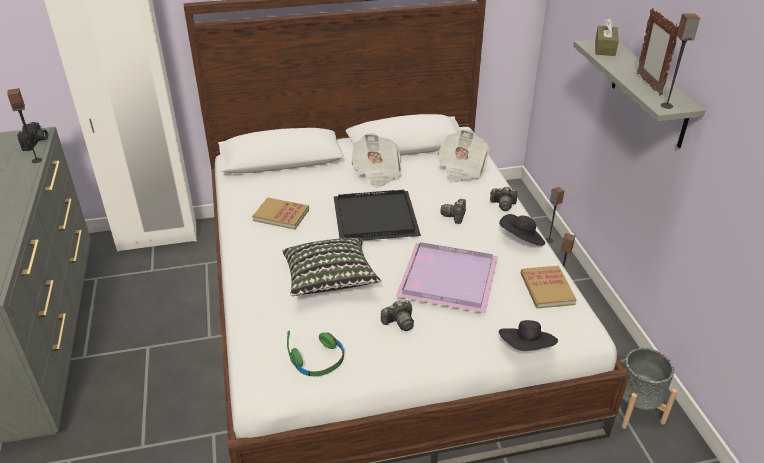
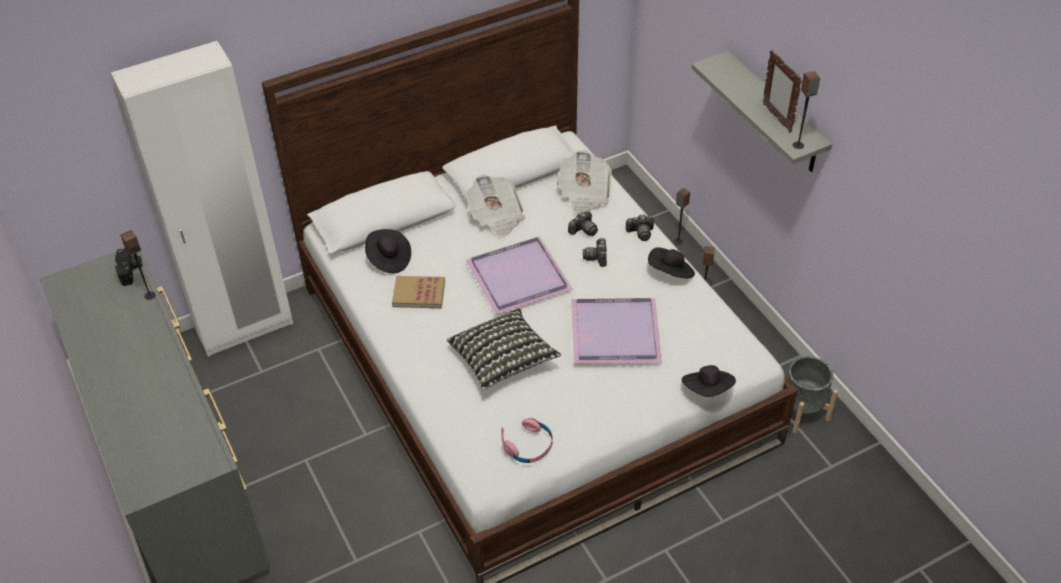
camera: 15 degrees left, 10 degrees up
green headphones [287,331,344,376] -> pink headphones [501,418,553,463]
black tray [334,190,421,241] -> purple tray [466,237,573,315]
camera [381,300,414,331] -> camera moved to [568,211,598,236]
book [520,265,577,309] -> none
brown tissue box [595,18,619,56] -> none
none -> black hat [365,229,411,273]

